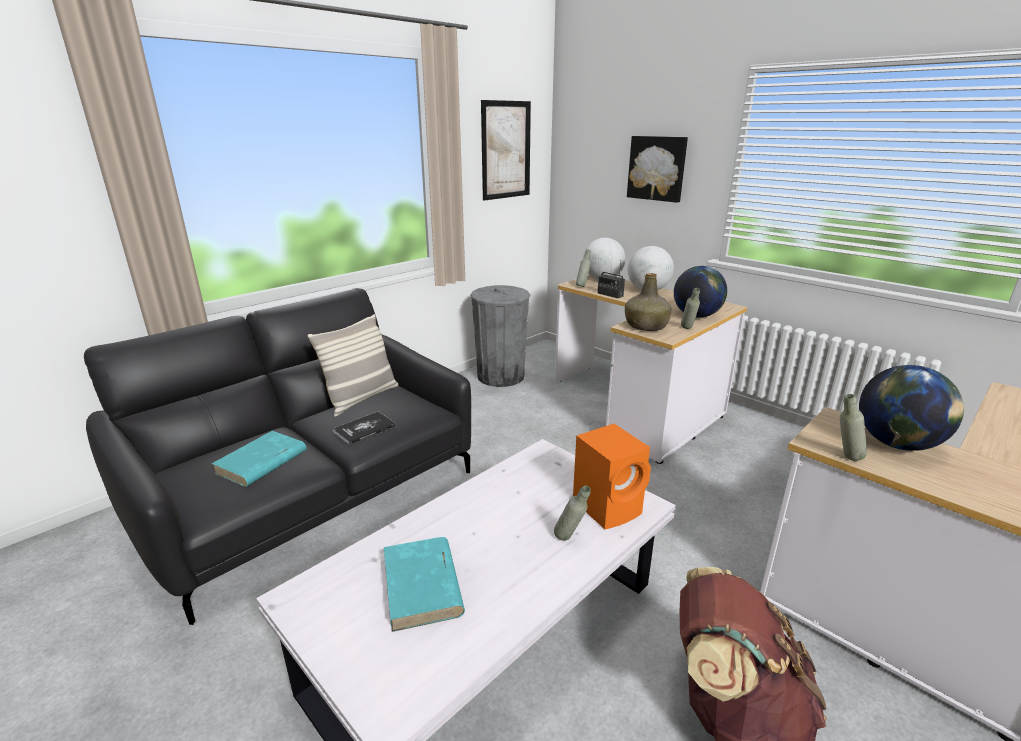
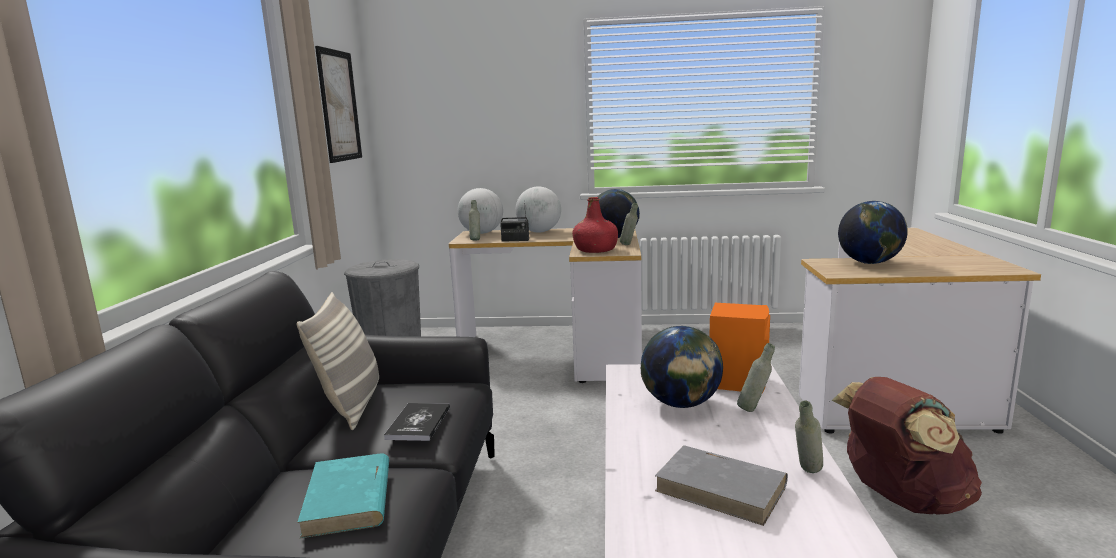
camera: 40 degrees left, 10 degrees down
turquoise book [384,537,465,632] -> grey book [655,445,788,526]
green bottle [625,273,672,331] -> red bottle [572,197,618,253]
picture [627,136,688,203] -> none
grey bottle [840,394,867,461] -> grey bottle moved to [795,401,823,473]
none -> globe [640,326,723,408]

